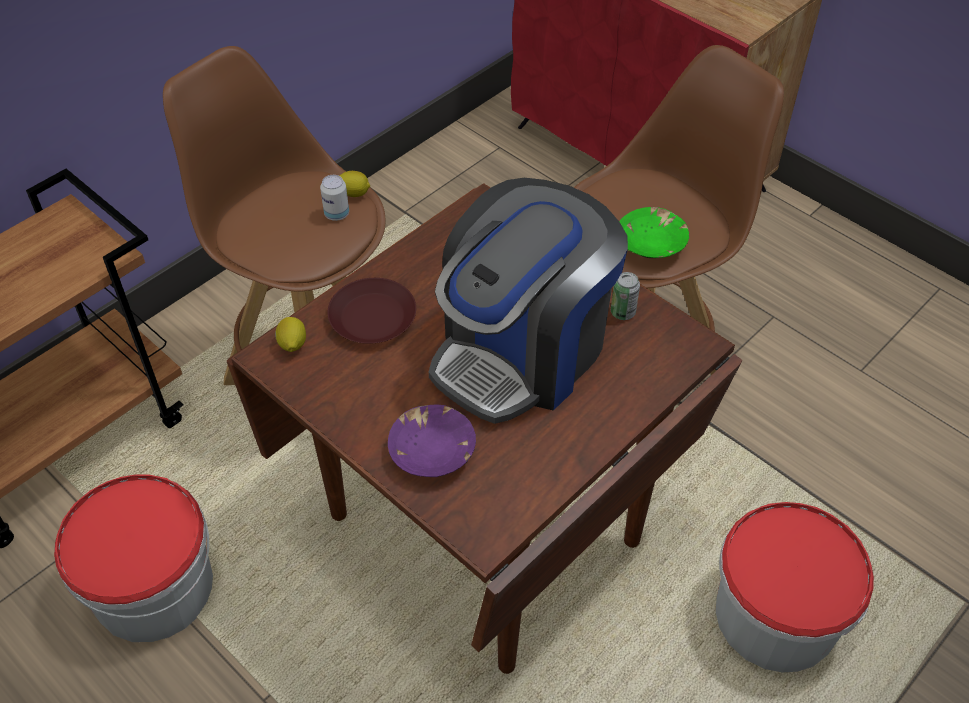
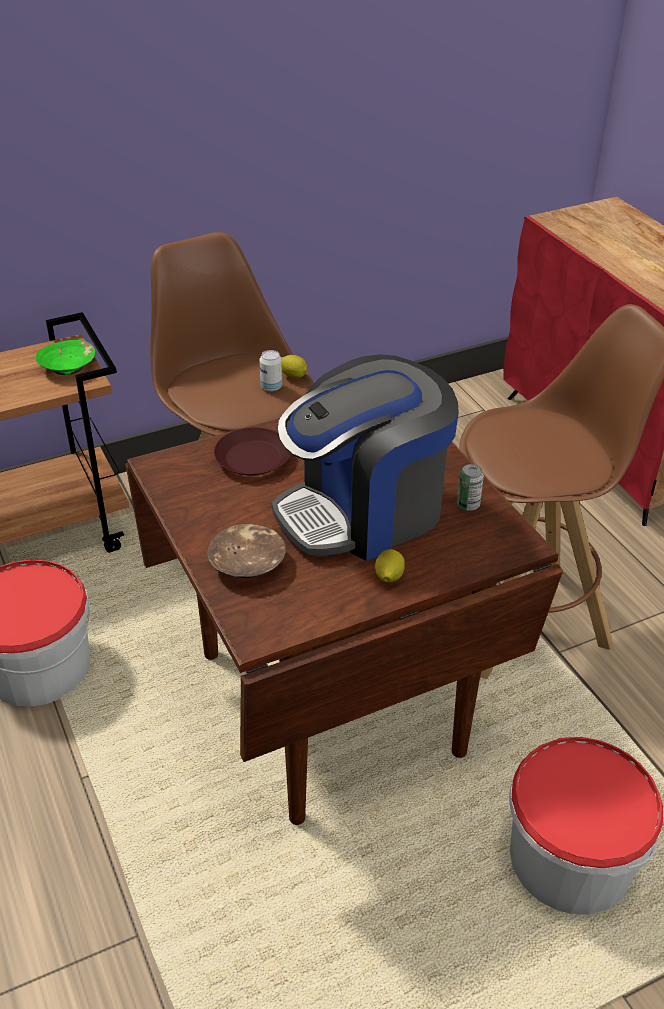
camera: 20 degrees right, 10 degrees down
lemon [275,317,306,352] -> lemon moved to [375,549,405,582]
purple bowl [388,404,476,477] -> brown bowl [207,524,286,578]
green bowl [619,207,689,258] -> green bowl moved to [36,340,95,375]

